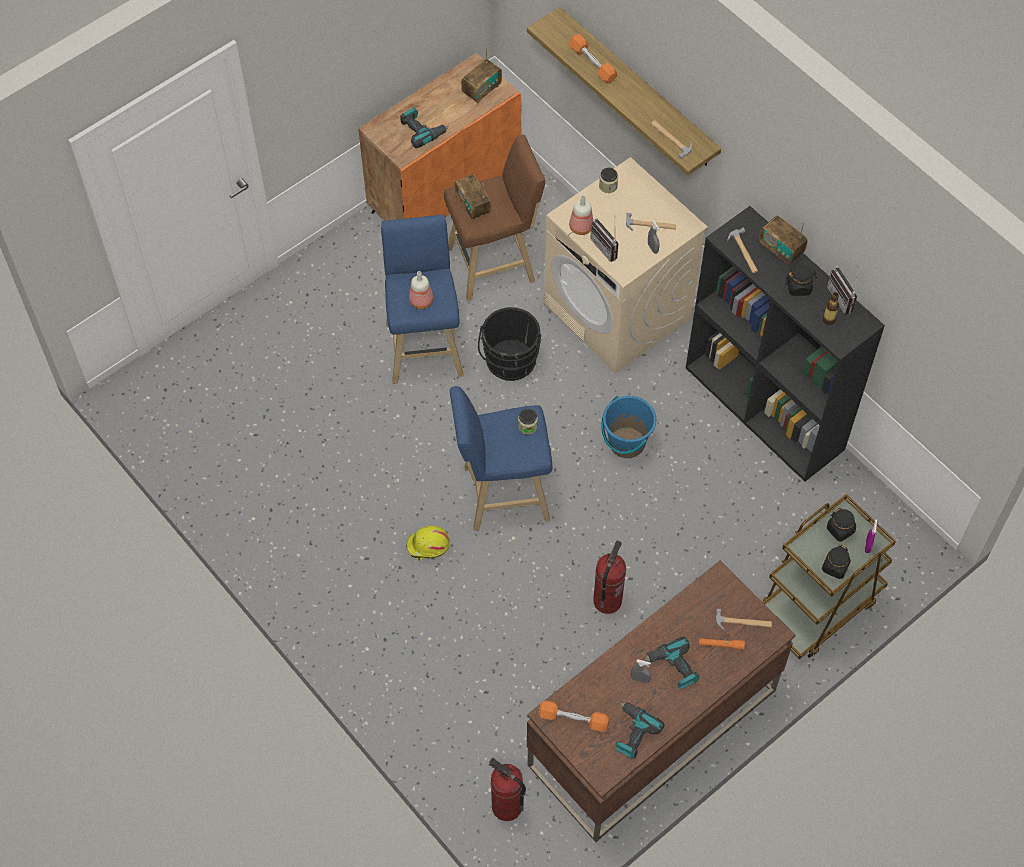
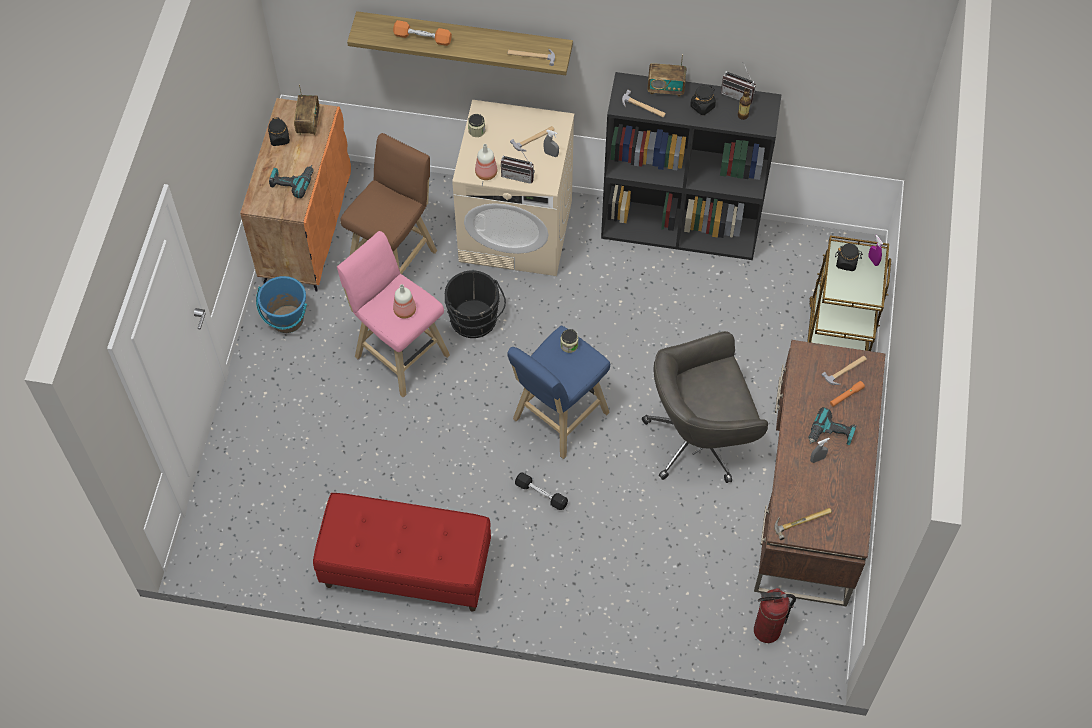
camera: 40 degrees left, 0 degrees up
blue stool [381,215,464,384] -> pink stool [337,231,450,398]
yellow hard hat [406,526,450,561] -> black dumbbell [515,473,568,510]
radio [455,174,491,220] -> none
orange dumbbell [538,700,609,732] -> hammer [774,508,832,540]
fire extinguisher [593,540,626,614] -> grey office chair [642,331,768,483]
blue bucket [601,396,656,458] -> blue bucket moved to [256,276,307,333]
power drill [615,702,664,759] -> none
black jar [822,545,851,579] -> black jar moved to [268,117,290,146]
none -> red bench [313,493,491,612]

